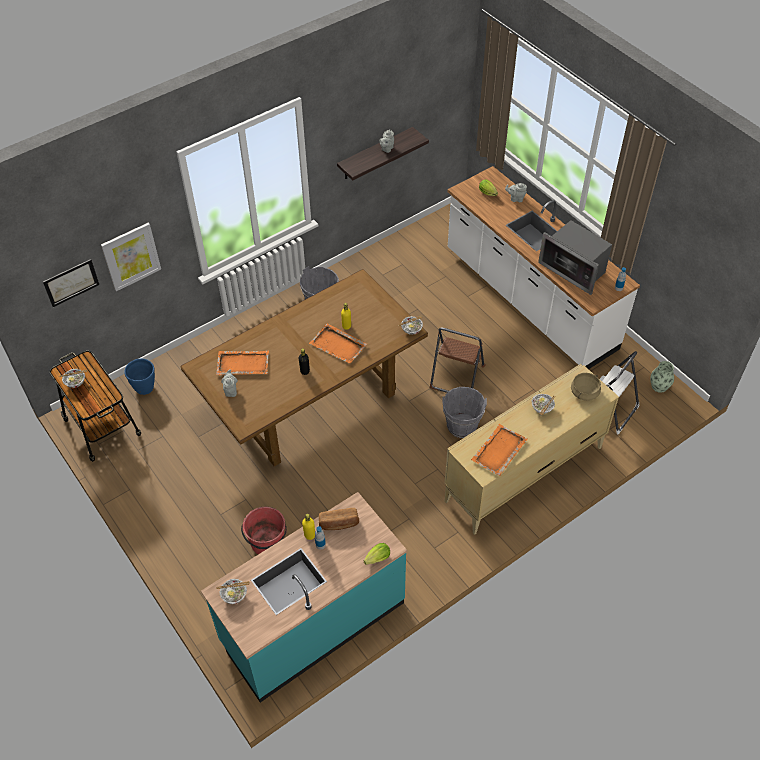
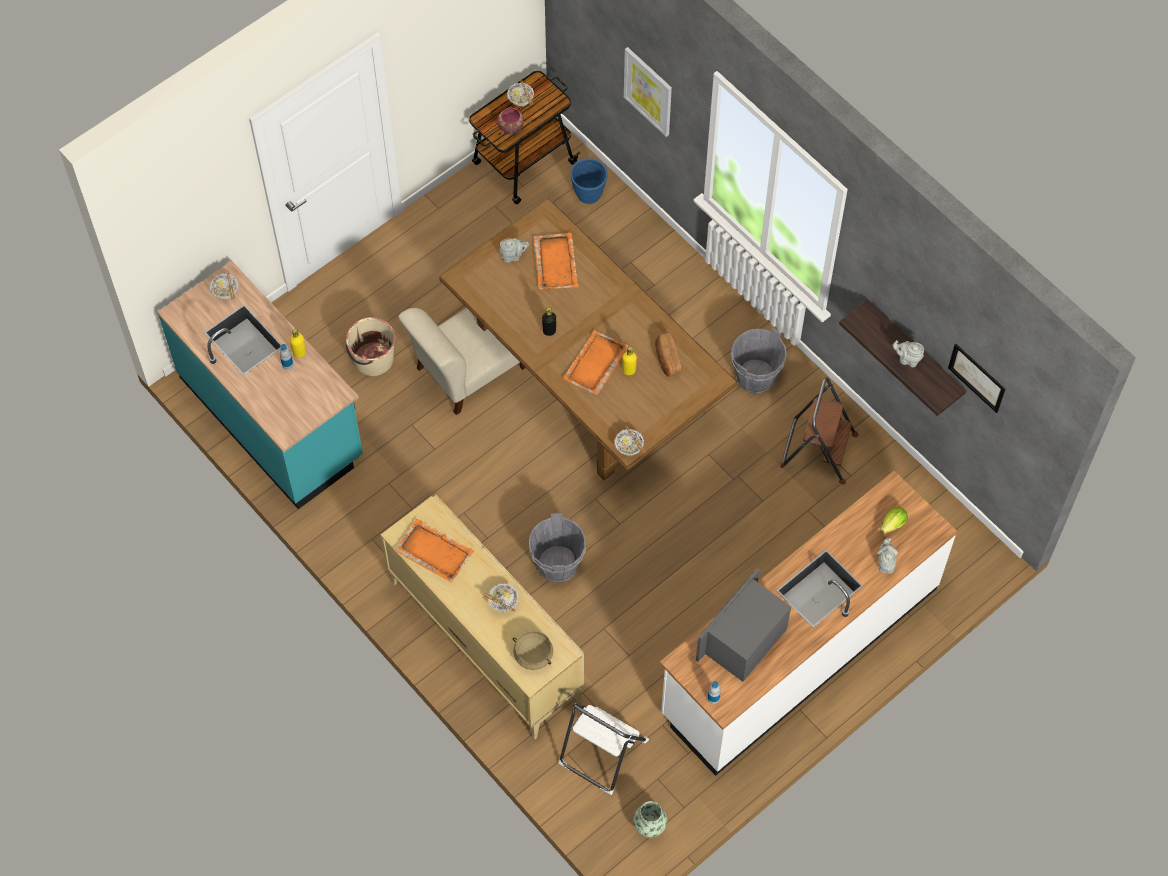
camera: 85 degrees right, 10 degrees up
picture [43,259,99,307] -> picture moved to [948,344,1005,413]
red bucket [241,507,287,554] -> beige bucket [346,317,395,376]
bread [319,508,359,530] -> bread moved to [655,333,682,377]
lettuce [364,543,390,565] -> none
brown step ladder [430,327,486,393] -> brown step ladder moved to [780,378,858,485]
none -> beige chair [398,308,525,415]
none -> bowl [498,108,524,134]

